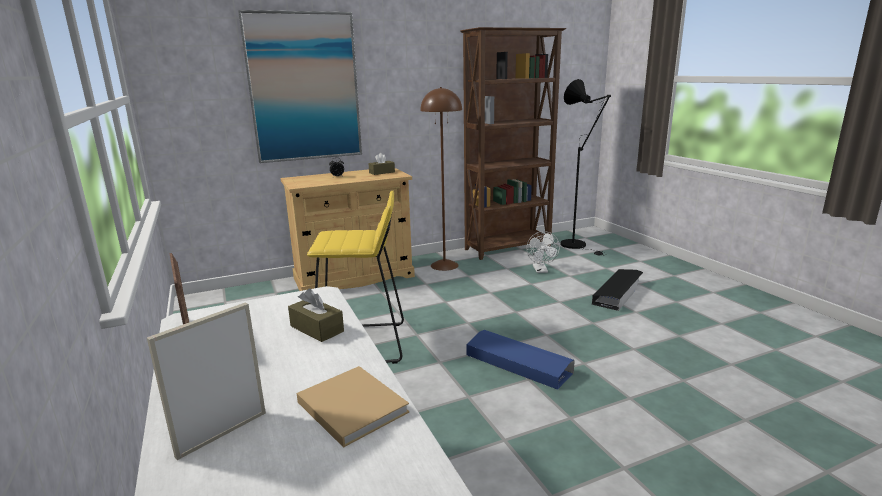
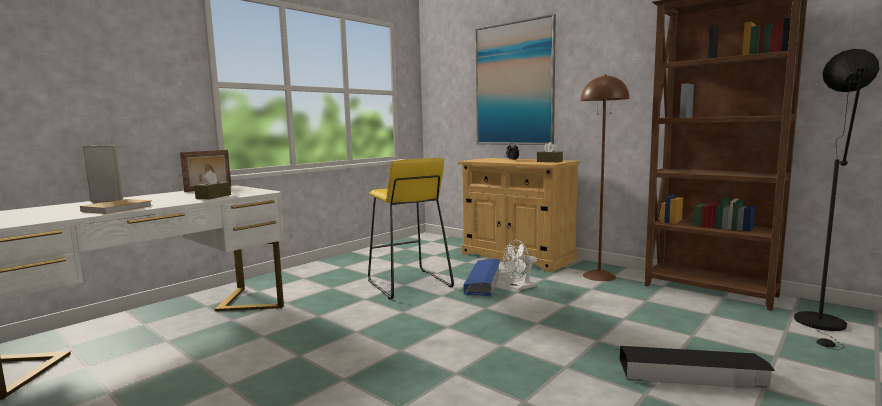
camera: 65 degrees right, 10 degrees down
blue storage box [466,330,575,390] -> blue storage box moved to [464,258,501,296]
white fan [526,231,560,273] -> white fan moved to [503,240,537,290]

